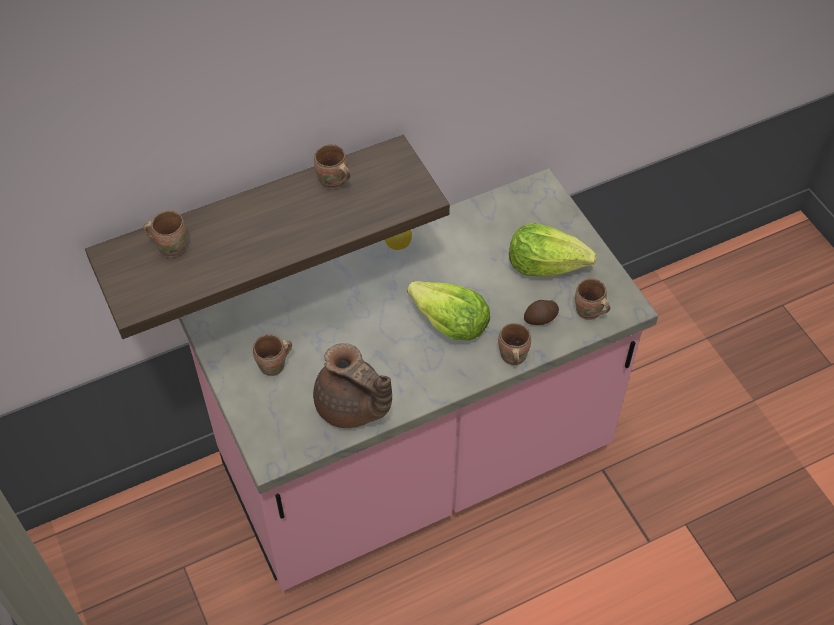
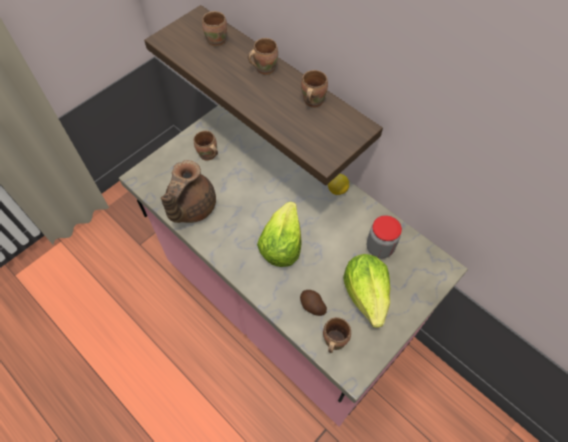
camera: 70 degrees right, 5 degrees up
brown mug [498,323,531,365] -> brown mug moved to [248,38,278,75]
none -> jar [366,215,402,258]

